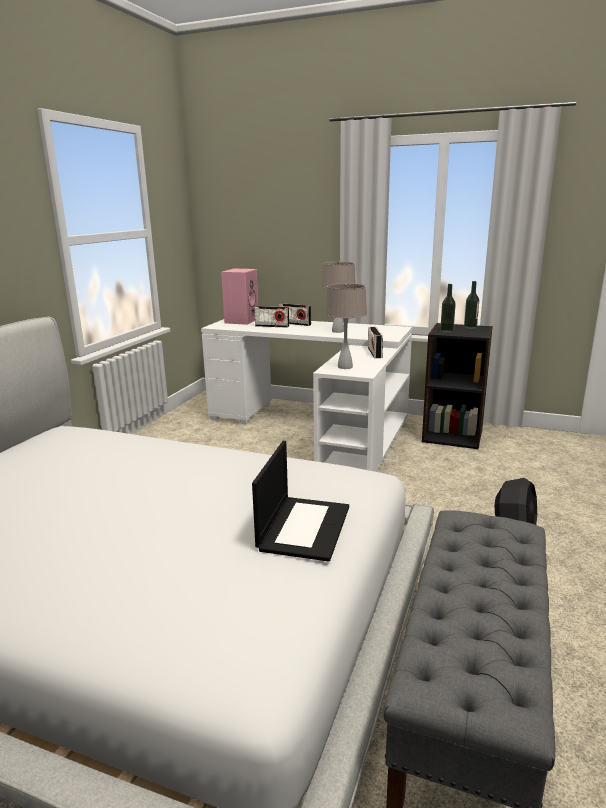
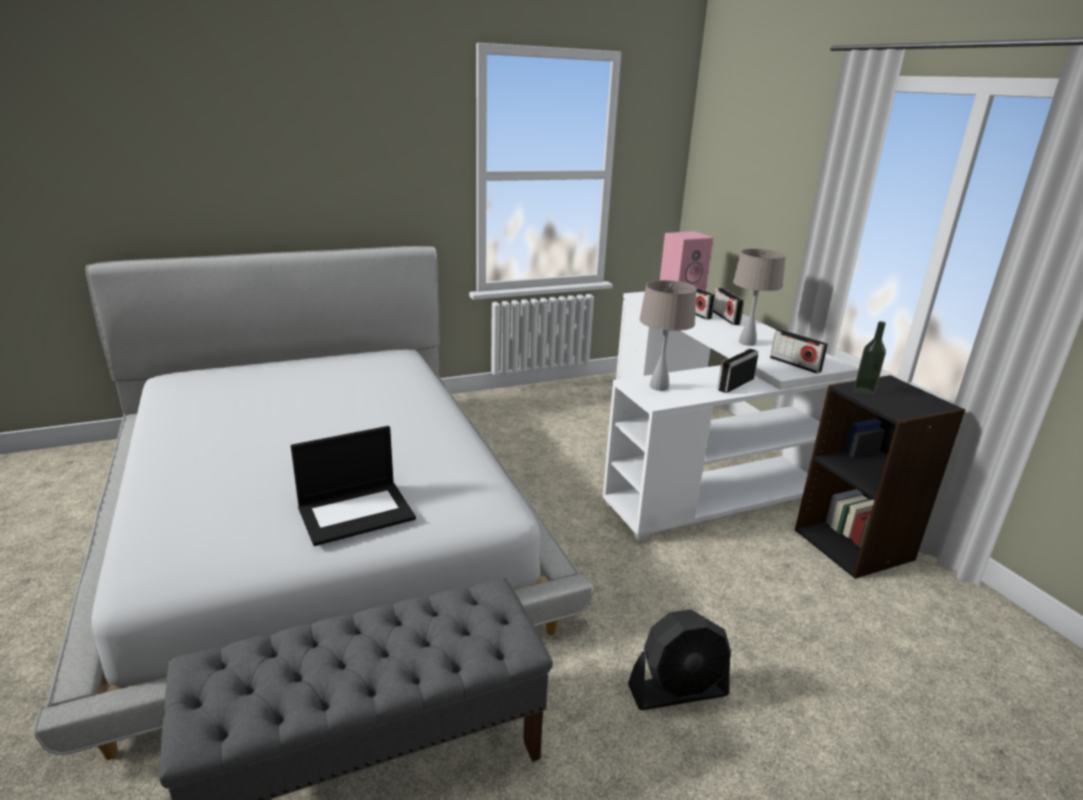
camera: 45 degrees right, 5 degrees up
bottle [464,281,479,329] -> none
none -> radio [770,329,828,374]

